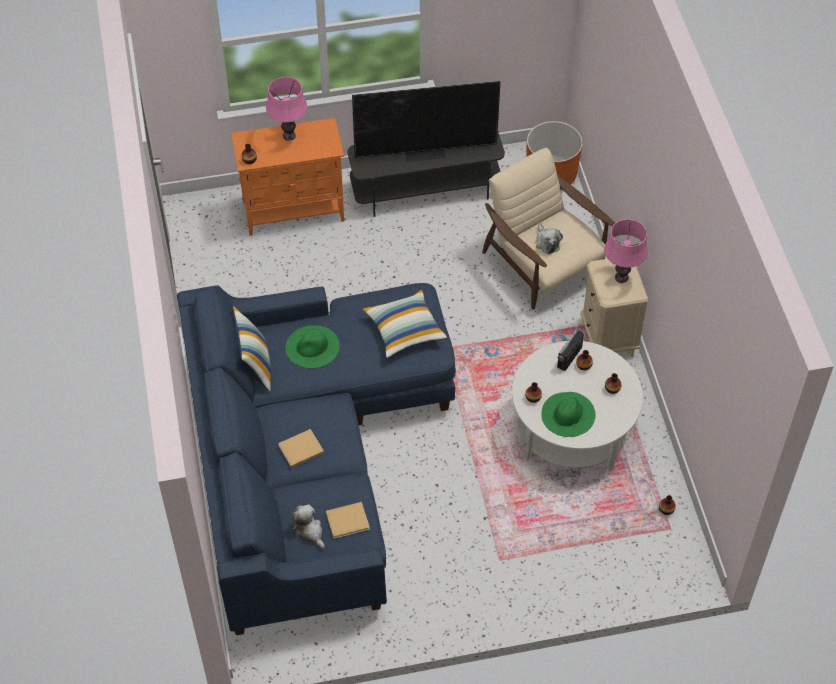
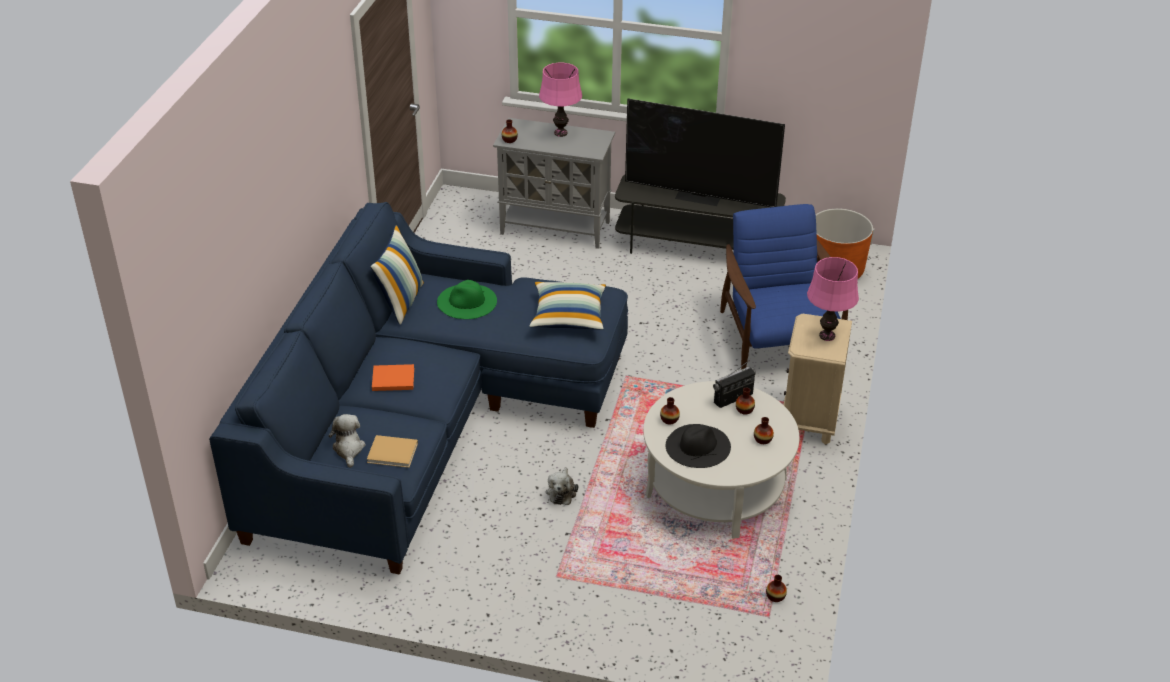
camera: 25 degrees right, 15 degrees down
orange cabinet [231,118,344,236] -> grey cabinet [493,118,615,249]
beige book [278,429,324,468] -> orange book [372,364,414,391]
beige armchair [482,148,615,310] -> blue armchair [720,204,848,369]
plush toy [536,222,563,254] -> plush toy moved to [546,467,578,505]
green hat [541,392,596,437] -> black hat [666,424,731,468]

